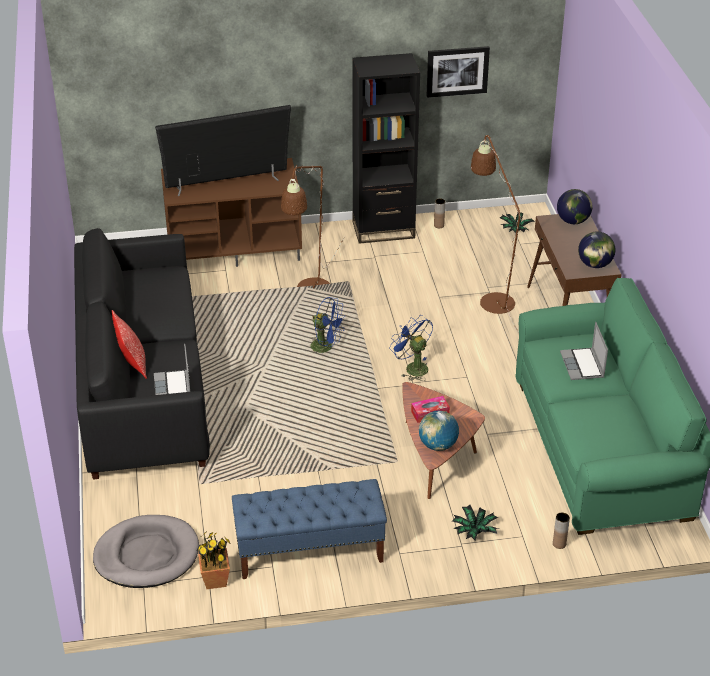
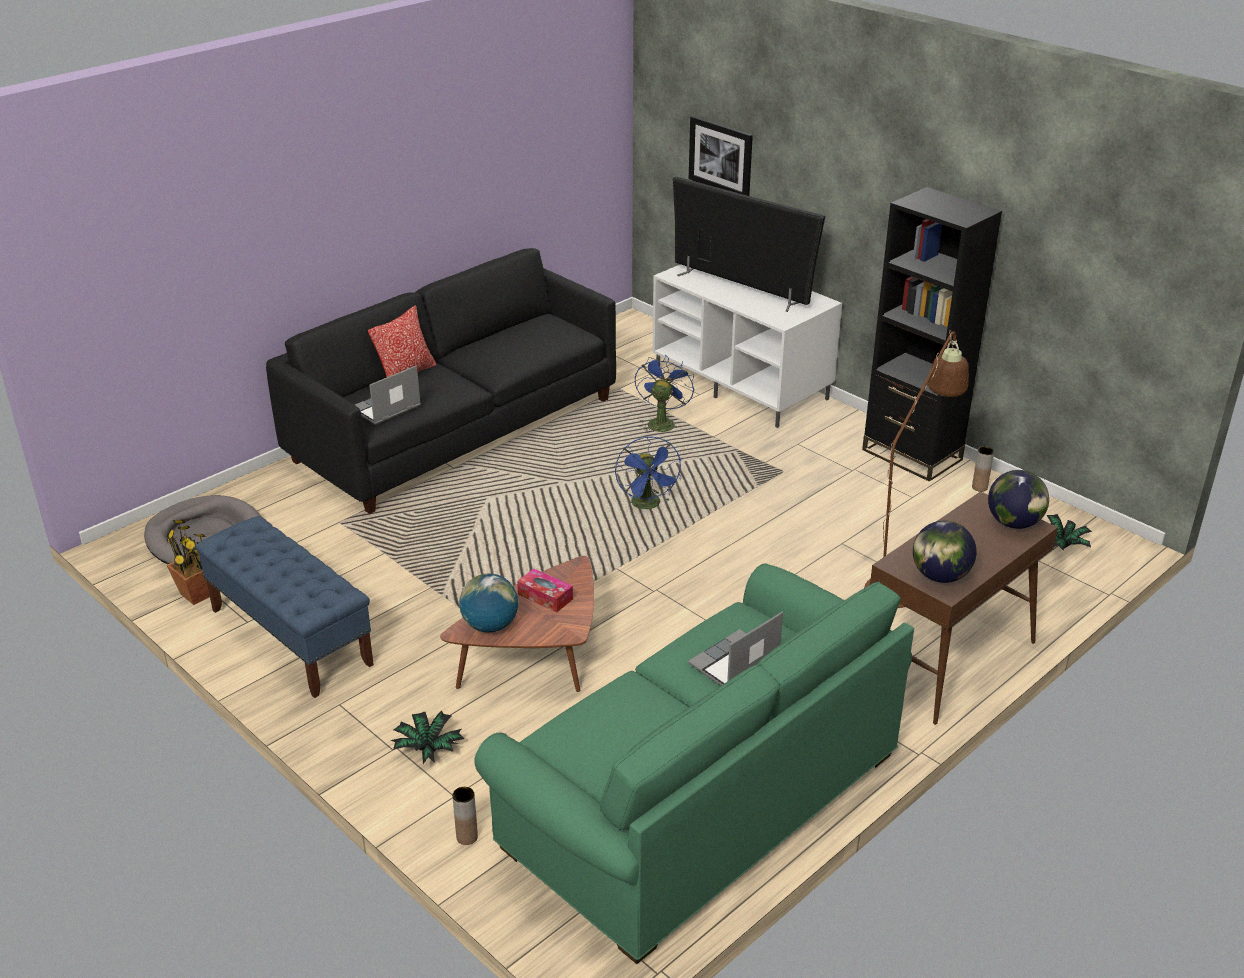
camera: 55 degrees right, 5 degrees down
brown tv stand [161,158,302,267] -> white tv stand [653,264,842,428]
brown floor lamp [281,165,345,288] -> none
blue fan [389,316,433,381] -> blue fan moved to [635,355,694,435]
picture [427,46,490,98] -> picture moved to [689,116,753,196]

